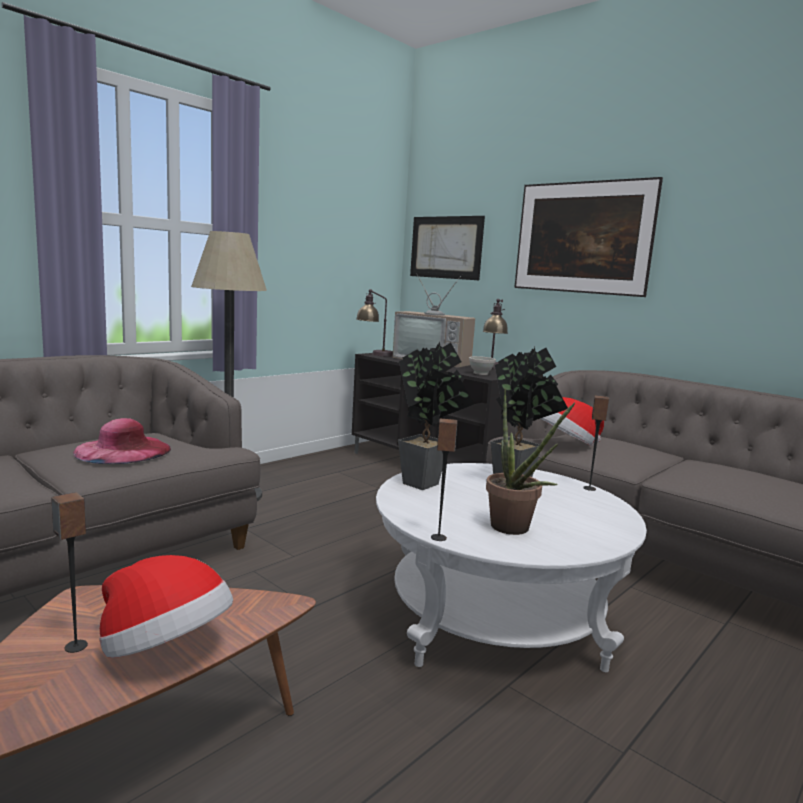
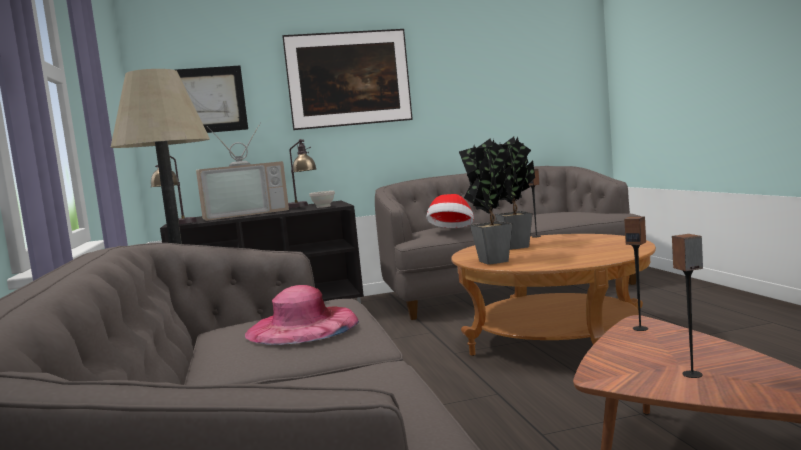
camera: 55 degrees left, 5 degrees down
hat [99,555,233,658] -> none
white coffee table [376,463,647,673] -> brown coffee table [451,234,656,356]
speaker [431,419,457,541] -> speaker moved to [624,216,648,331]
potted plant [486,388,575,535] -> none

